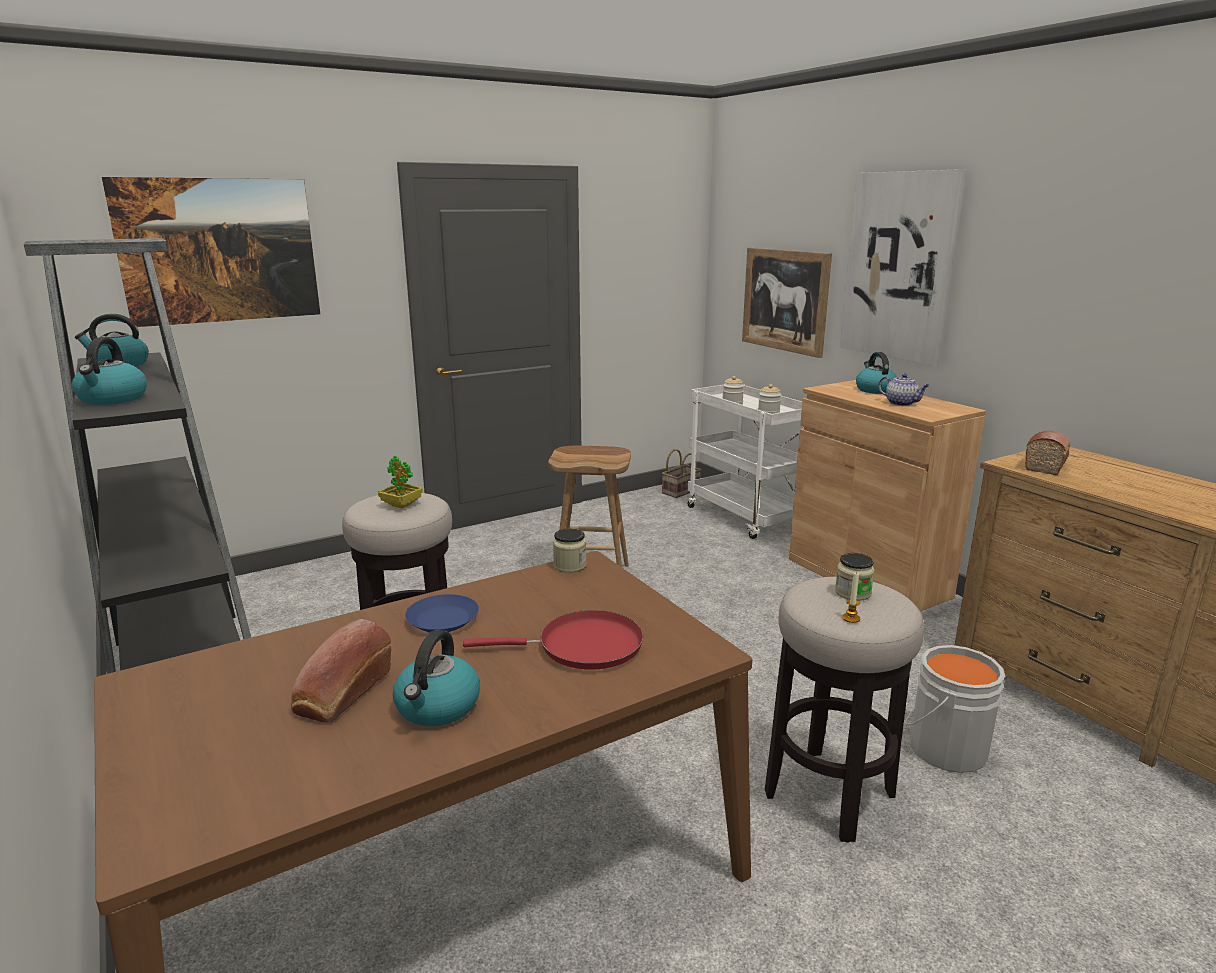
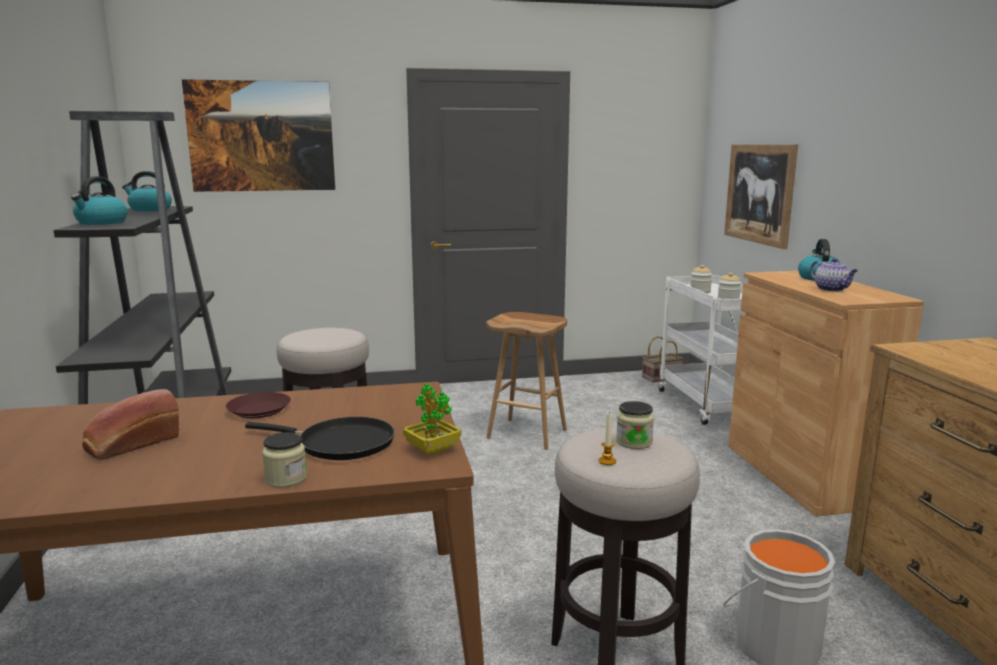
camera: 20 degrees right, 5 degrees down
potted plant [378,456,423,508] -> potted plant moved to [403,383,461,455]
kettle [393,630,480,727] -> none
blue plate [405,594,479,632] -> brown plate [226,392,291,418]
red frying pan [463,610,644,670] -> black frying pan [245,417,395,460]
jar [553,528,586,573] -> jar moved to [262,432,307,488]
picture [840,169,967,366] -> none
bread [1025,431,1070,475] -> none

